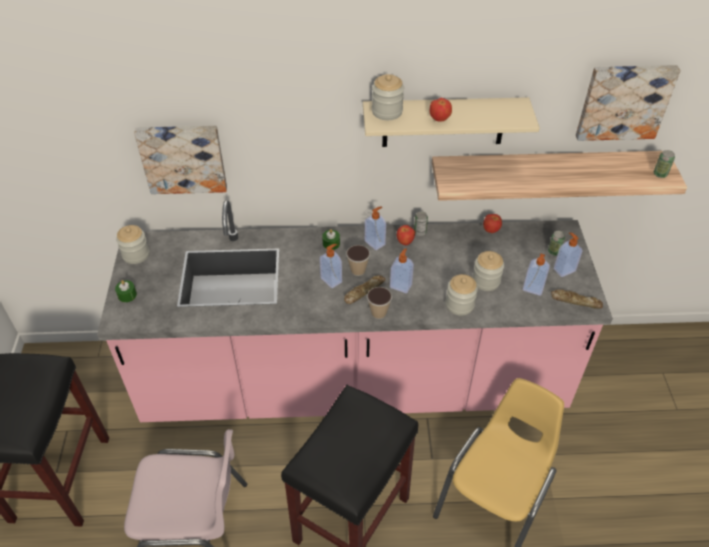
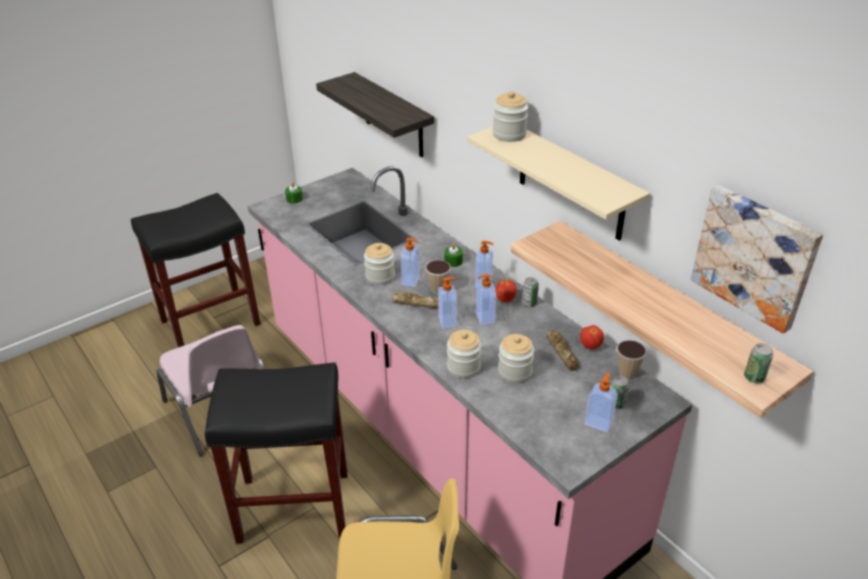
camera: 55 degrees right, 10 degrees down
jar [116,225,149,264] -> jar moved to [364,243,395,285]
picture [134,126,227,194] -> shelf [316,72,434,157]
cup [367,287,392,319] -> cup moved to [617,340,647,379]
apple [430,98,452,122] -> none
soap dispenser [523,253,550,296] -> soap dispenser moved to [476,274,496,325]
bread [551,289,603,309] -> bread moved to [546,330,579,370]

